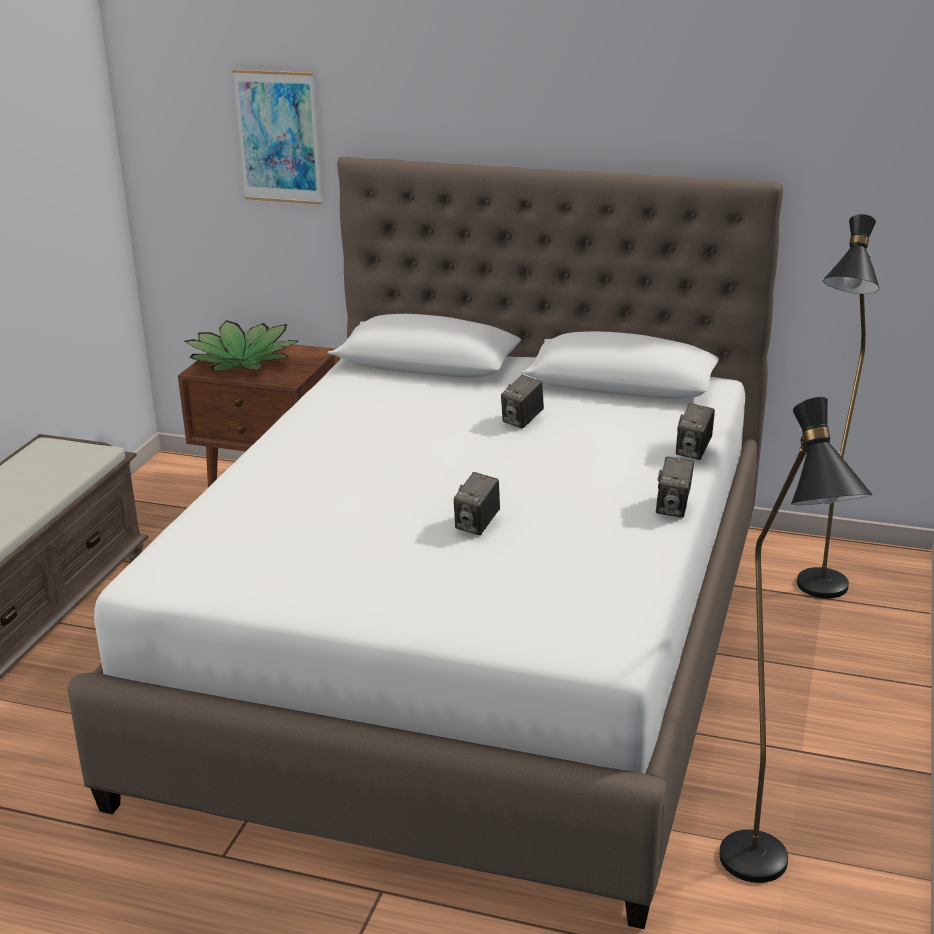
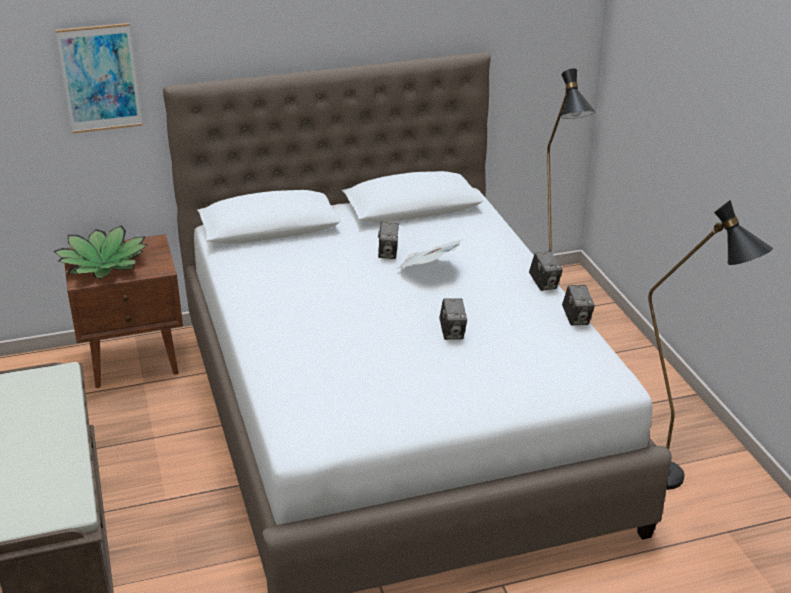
camera: 35 degrees left, 5 degrees up
camera [676,403,715,460] -> camera moved to [562,285,595,326]
none -> newspaper [396,240,462,269]

